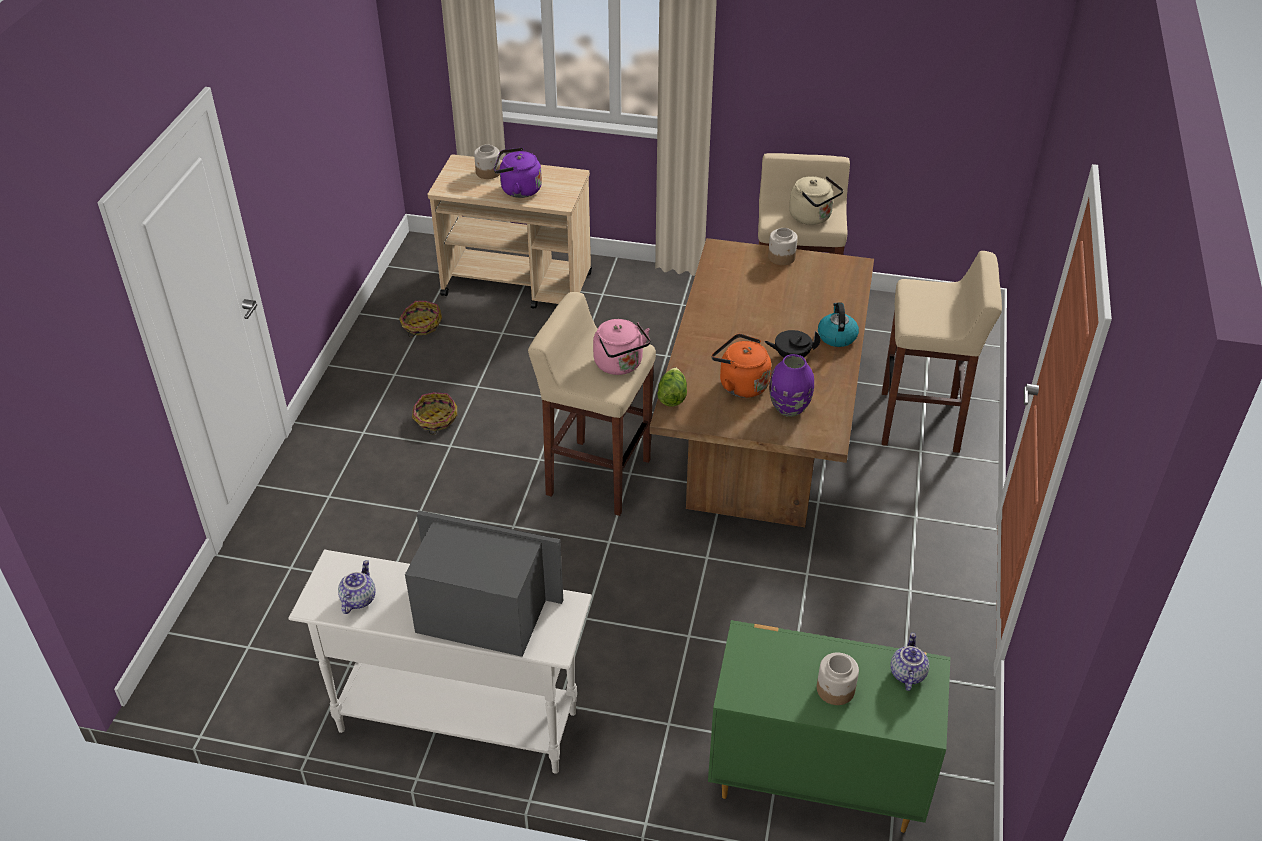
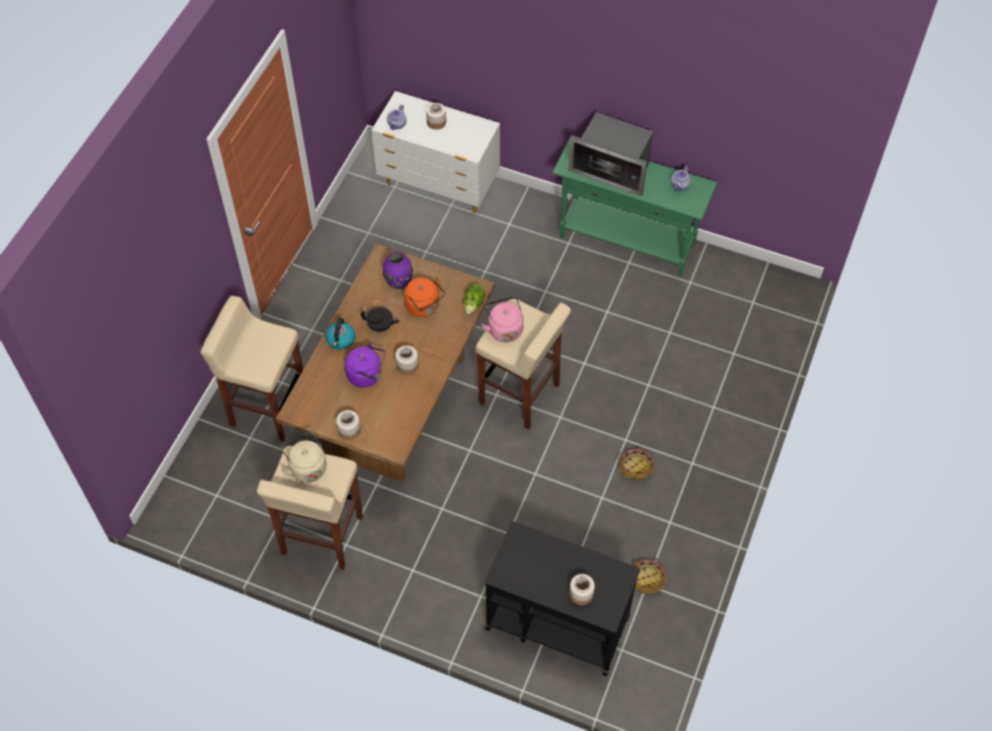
camera: 170 degrees left, 15 degrees up
white console table [288,550,592,774] -> green console table [552,138,718,276]
beige cart [428,154,592,309] -> black cart [485,521,640,676]
purple kettle [494,147,542,198] -> purple kettle moved to [345,342,386,388]
green dresser [708,620,950,833] -> white dresser [371,91,500,213]
none -> jar [395,345,418,375]

